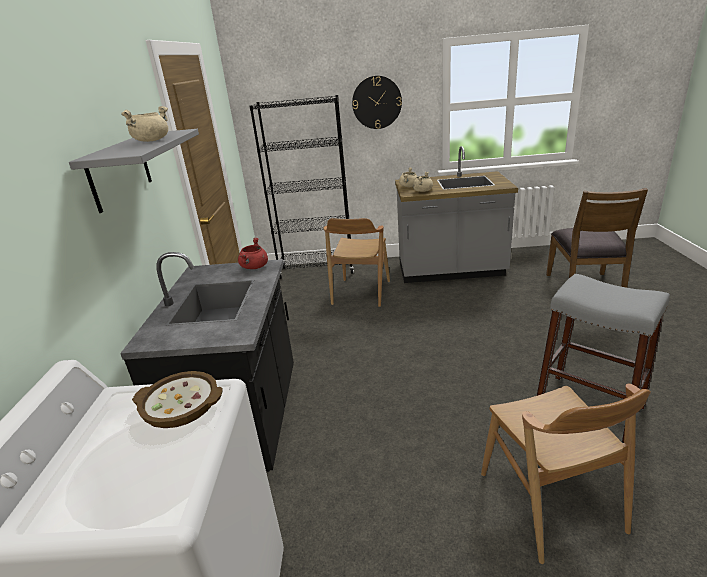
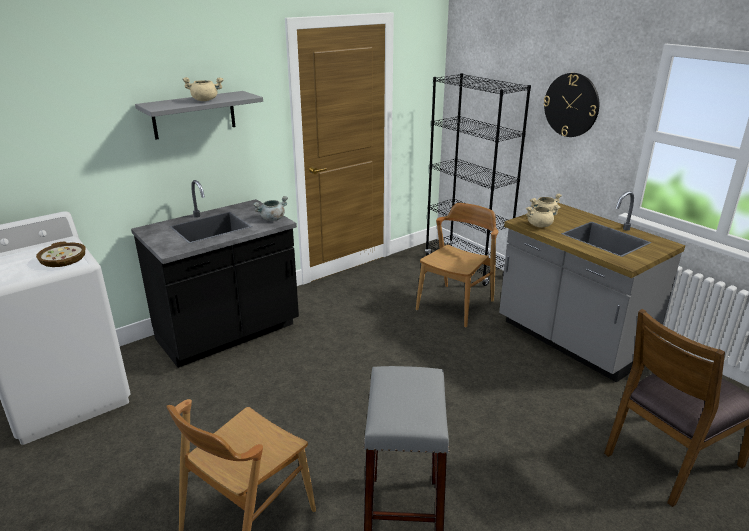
camera: 50 degrees right, 0 degrees up
red cooking pot [238,238,268,269] -> grey cooking pot [252,196,288,221]
brown chair [323,218,390,307] -> brown chair turned 150 degrees clockwise [416,203,498,328]

